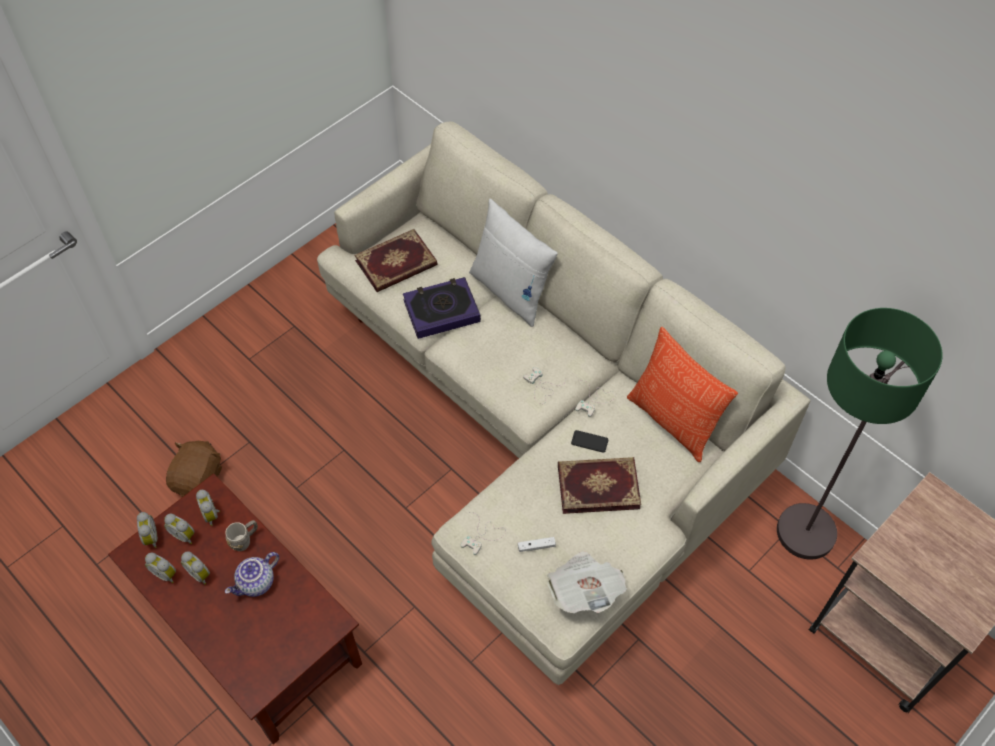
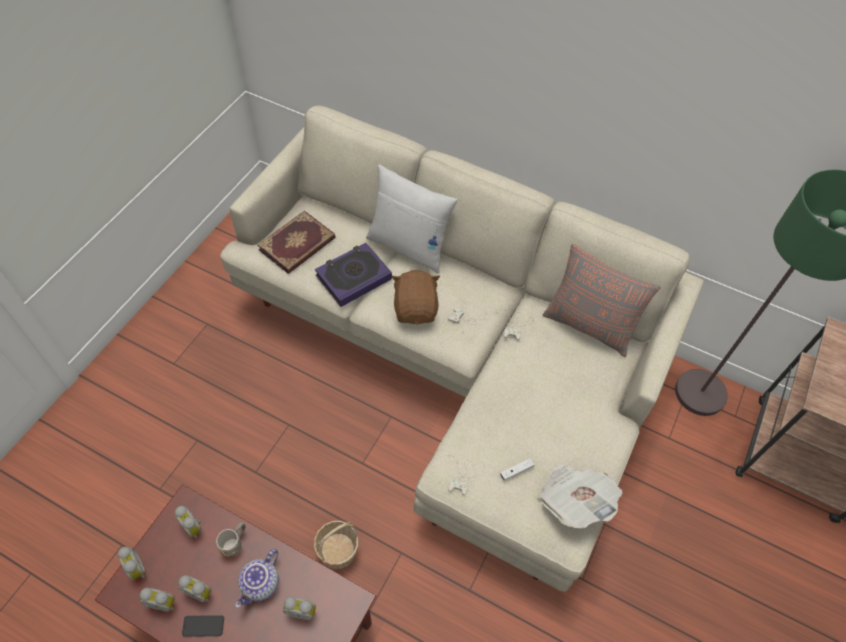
camera: 20 degrees left, 0 degrees up
alarm clock [164,514,194,544] -> alarm clock moved to [283,597,316,620]
brown plush toy [166,441,222,497] -> brown plush toy moved to [392,270,440,324]
book [558,457,641,514] -> none
phone [571,430,608,453] -> phone moved to [182,615,224,637]
orange pillow [627,327,738,462] -> grey pillow [543,244,661,357]
none -> basket [314,521,359,569]

